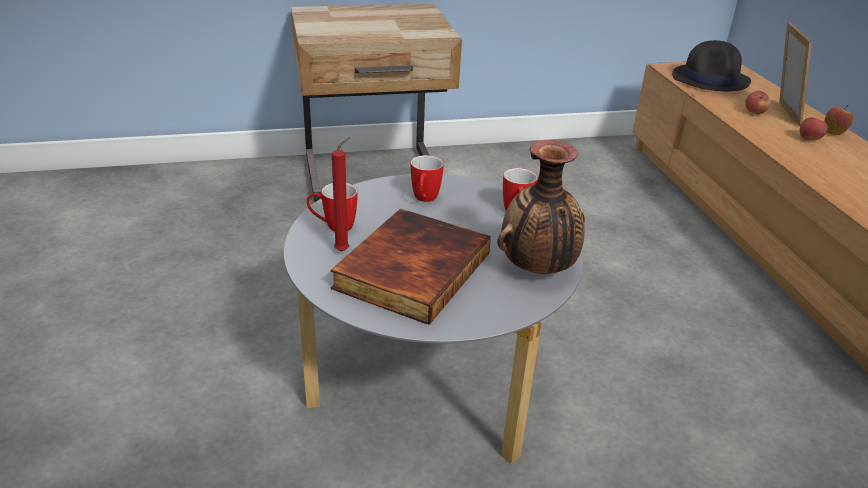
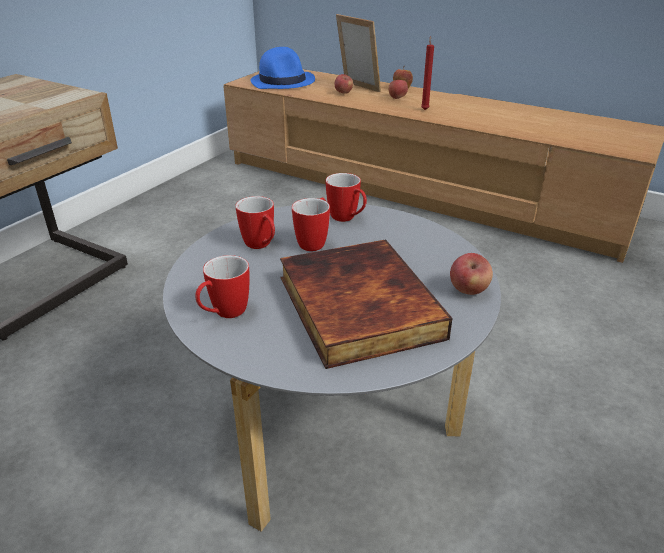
camera: 45 degrees left, 0 degrees up
red candle [332,137,350,251] -> red candle moved to [421,36,434,110]
vase [497,140,585,274] -> none
black hat [672,40,751,91] -> blue hat [250,47,315,89]
none -> mug [292,198,330,251]
none -> apple [450,253,493,295]

